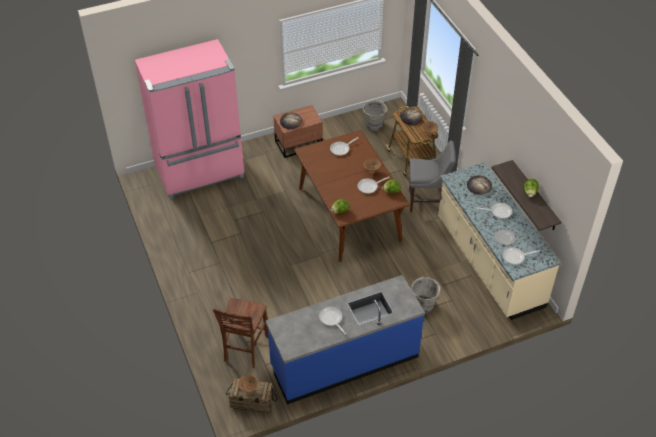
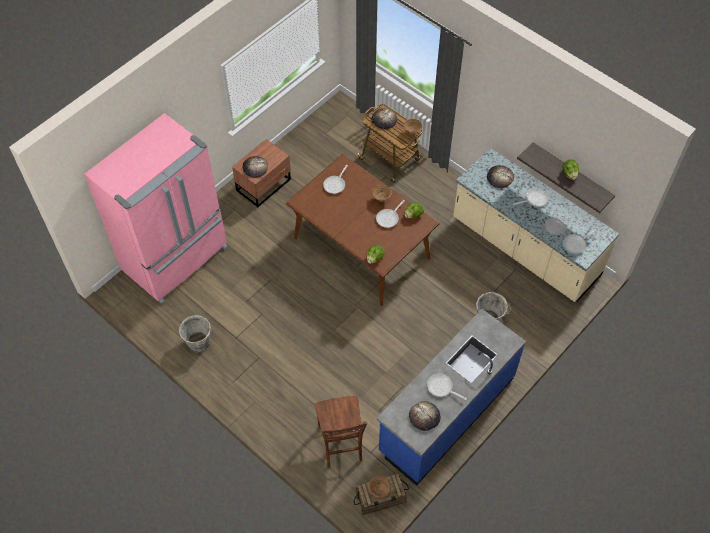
camera: 25 degrees left, 10 degrees up
grey bucket [362,100,388,131] -> grey bucket moved to [179,315,212,353]
grey chair [409,141,456,212] -> none
none -> bread [409,401,440,431]

